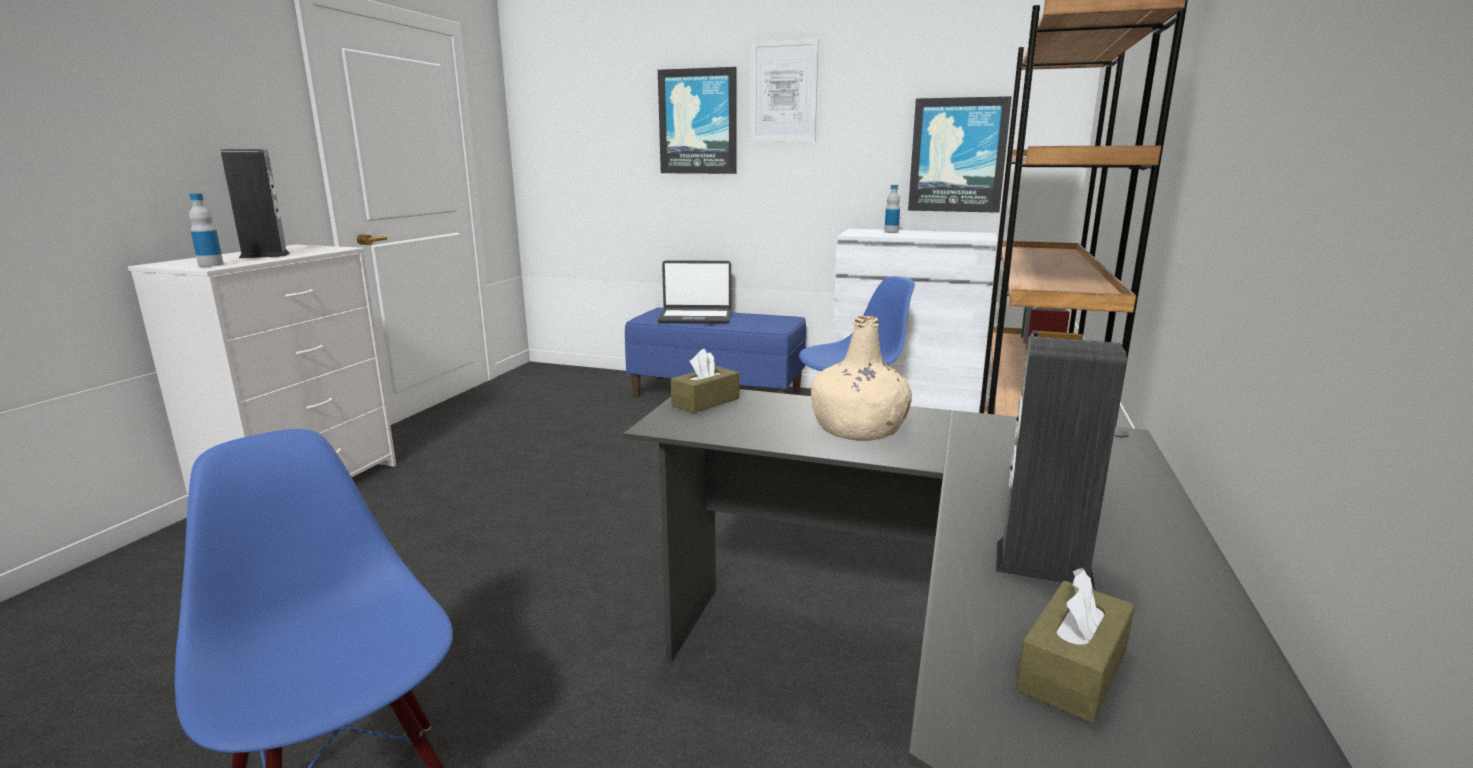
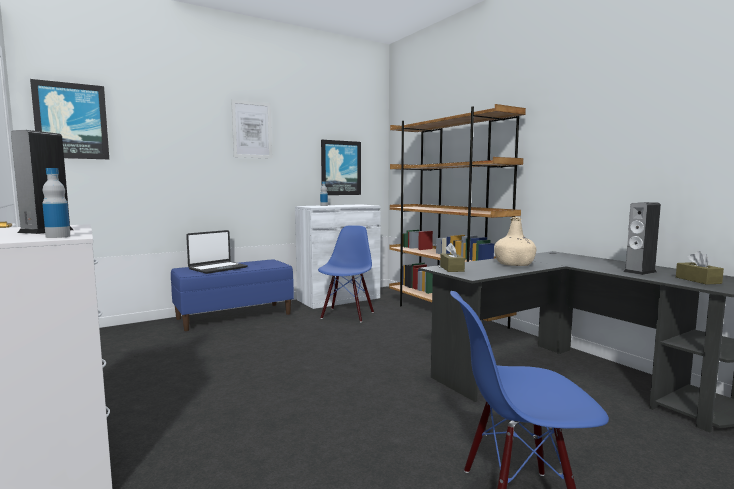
camera: 50 degrees left, 10 degrees down
picture [658,67,737,174] -> picture moved to [30,79,109,159]

